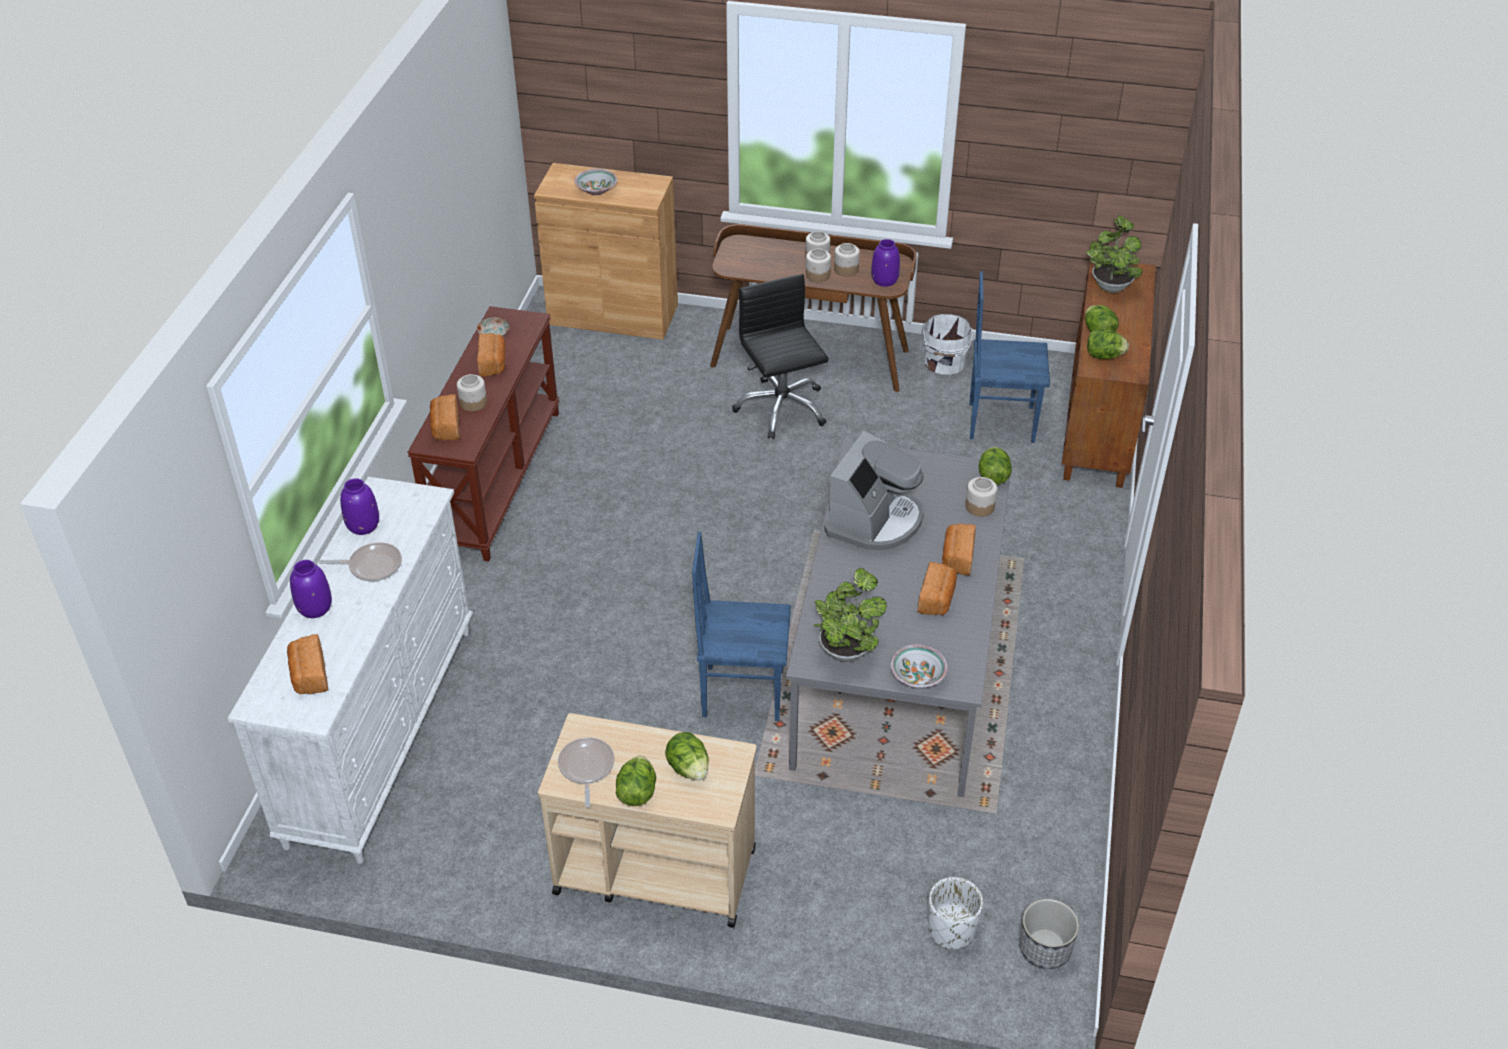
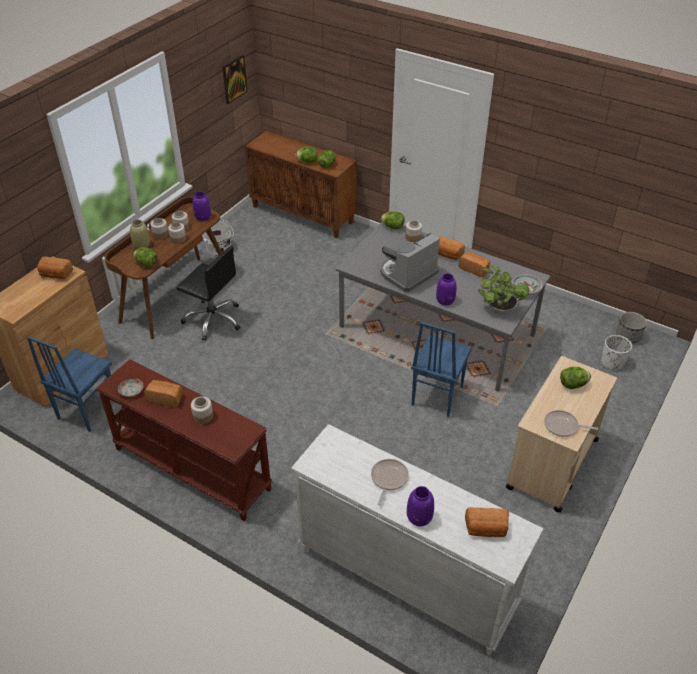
camera: 70 degrees left, 0 degrees up
purple vase [340,478,379,535] -> purple vase moved to [436,273,457,306]
bread [430,394,459,441] -> bread moved to [37,257,73,279]
bowl [575,169,617,195] -> none
lettuce [616,756,656,806] -> lettuce moved to [133,247,158,267]
black office chair [732,274,829,439] -> black office chair turned 150 degrees counterclockwise [176,246,240,341]
coffee machine [824,431,924,552] -> coffee machine turned 90 degrees counterclockwise [380,233,440,292]
blue chair [969,271,1050,443] -> blue chair moved to [27,336,116,432]
potted plant [1086,215,1143,293] -> none
none -> beige vase [130,219,150,249]
none -> picture [222,55,247,104]

